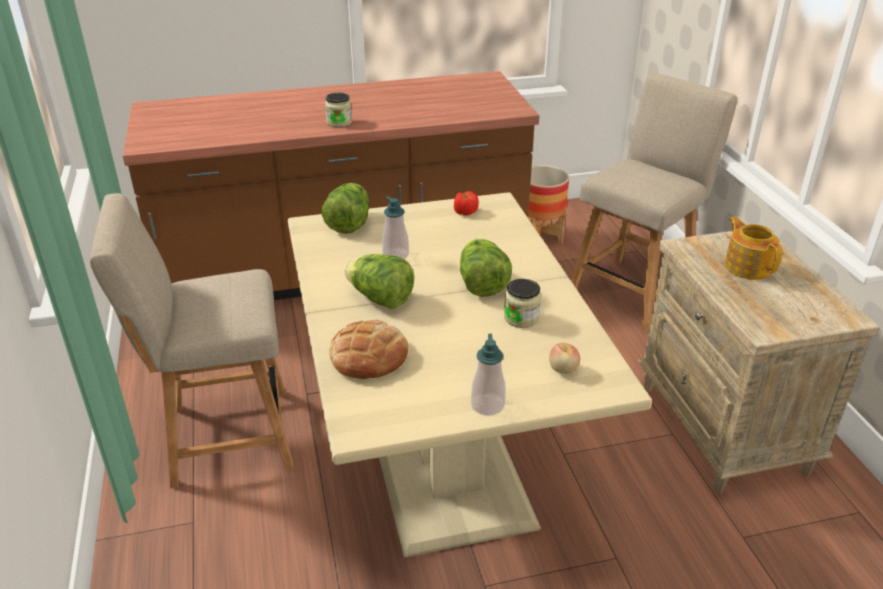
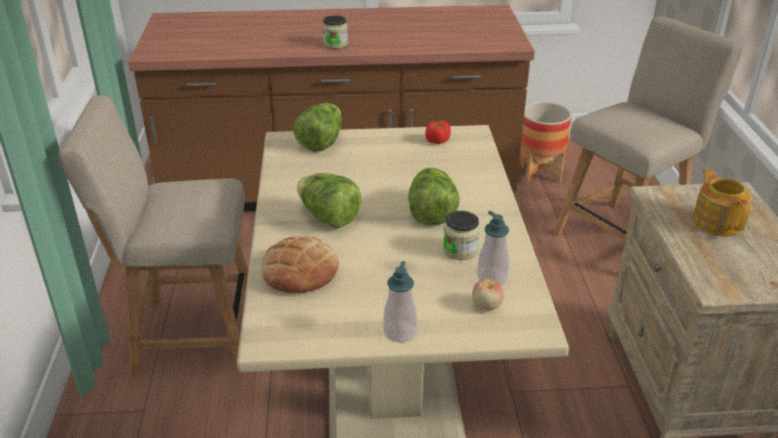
camera: 10 degrees right, 0 degrees up
soap dispenser [382,196,409,259] -> soap dispenser moved to [477,211,509,285]

